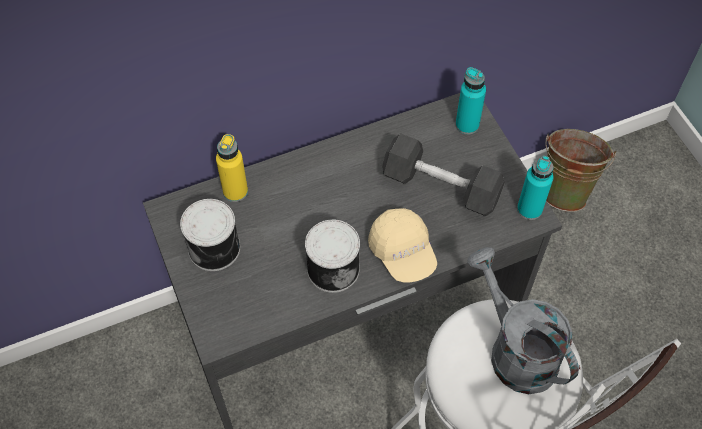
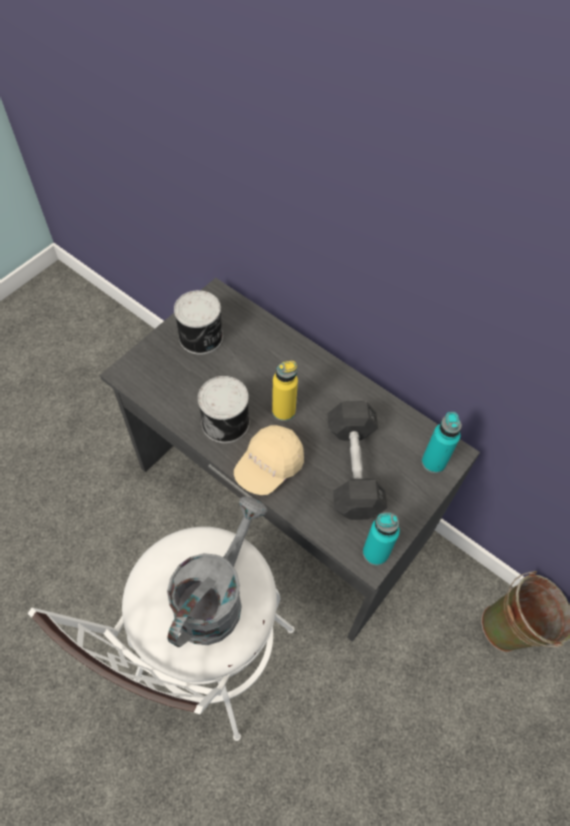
camera: 60 degrees right, 0 degrees up
yellow bottle [216,134,248,202] -> yellow bottle moved to [272,361,298,421]

